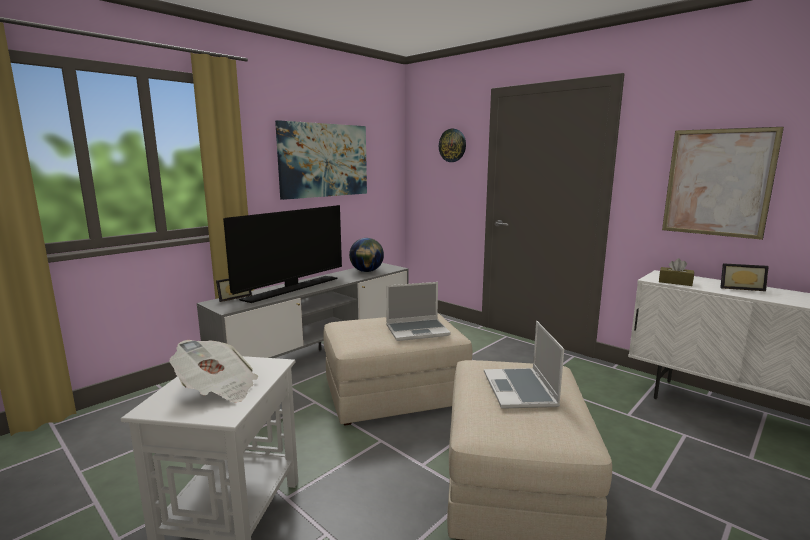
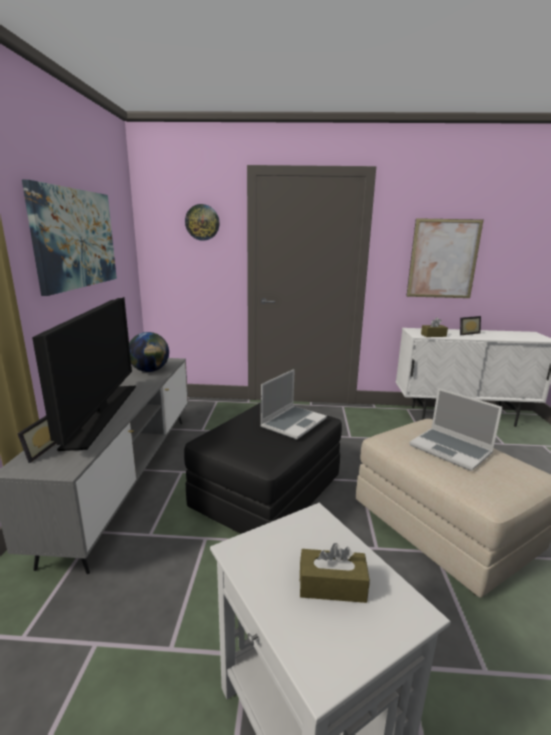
camera: 40 degrees left, 5 degrees up
newspaper [169,340,258,402] -> brown tissue box [300,543,370,603]
beige ottoman [323,314,472,425] -> black ottoman [184,402,342,534]

